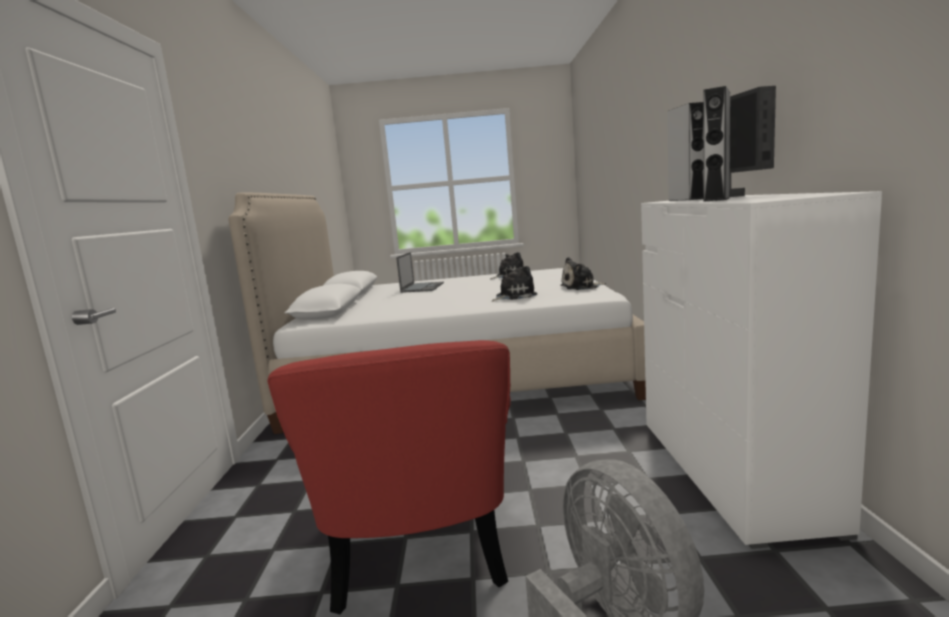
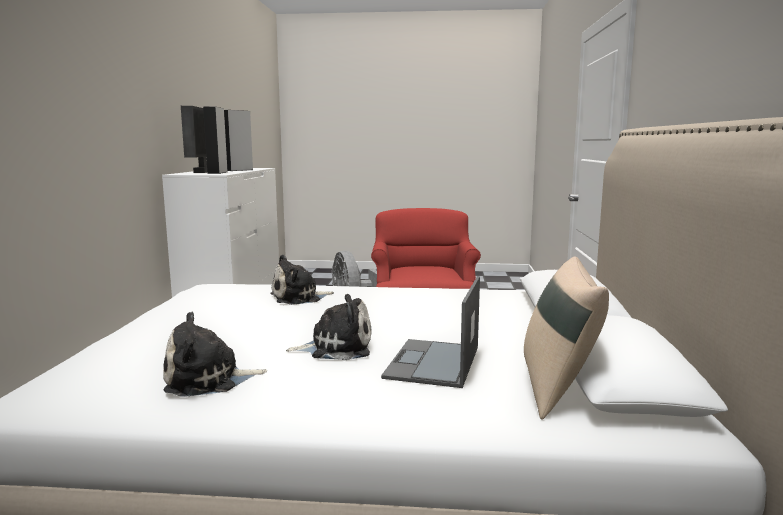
camera: 175 degrees left, 0 degrees up
plush toy [560,257,606,290] -> plush toy moved to [286,294,372,361]
none -> beige pillow [524,257,609,420]

